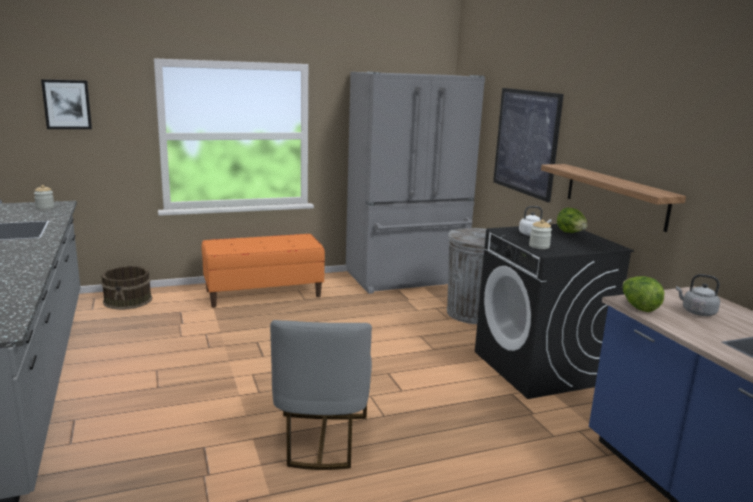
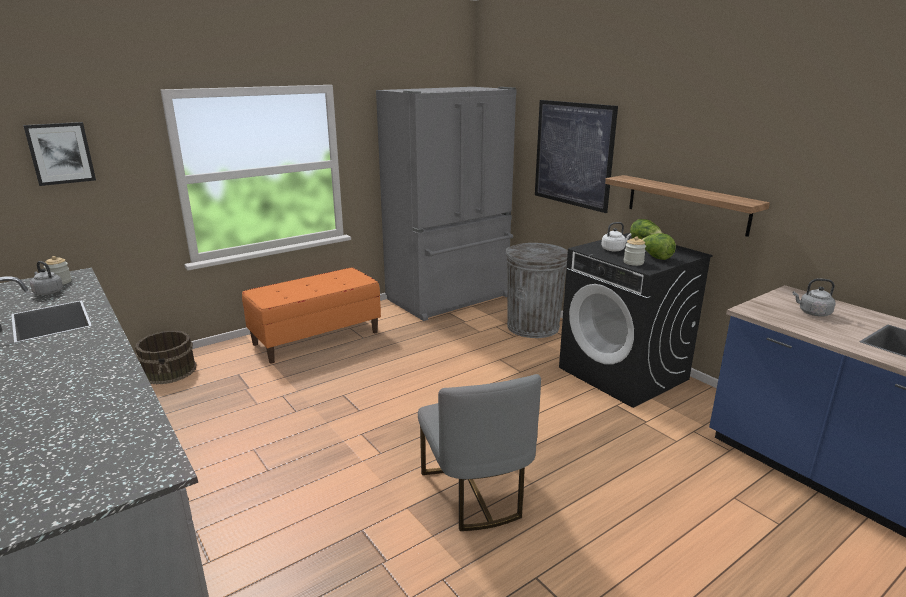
camera: 15 degrees left, 5 degrees up
lettuce [623,276,664,312] -> lettuce moved to [642,233,676,260]
none -> grey kettle [30,261,63,295]

